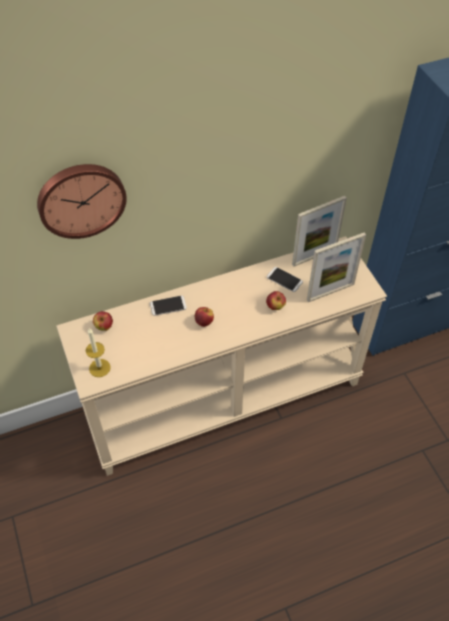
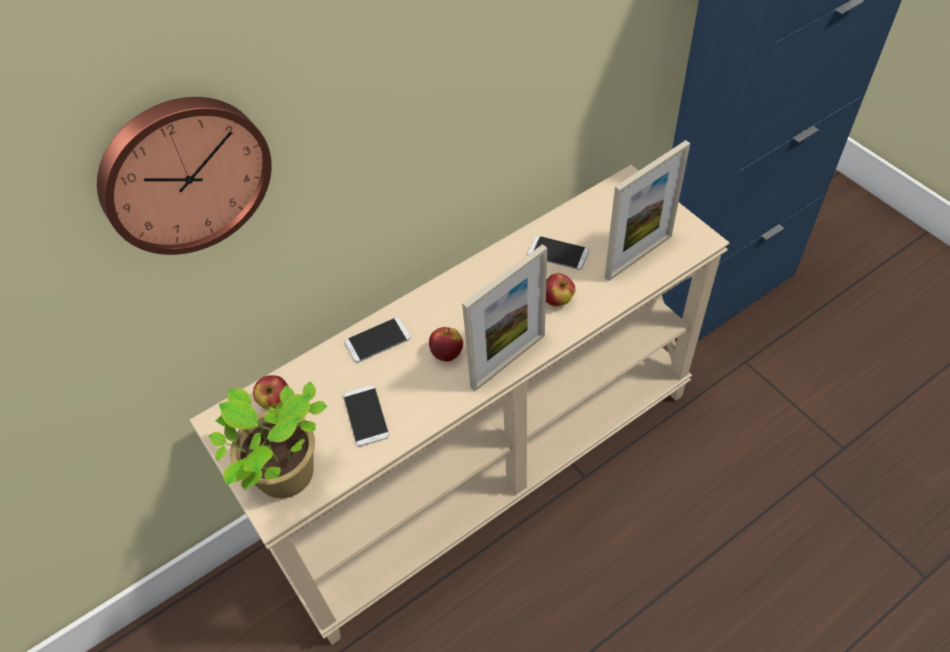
camera: 10 degrees left, 0 degrees up
candle [86,328,111,377] -> potted plant [209,382,327,498]
picture frame [292,196,347,267] -> picture frame moved to [462,244,547,392]
none -> phone [343,385,389,447]

